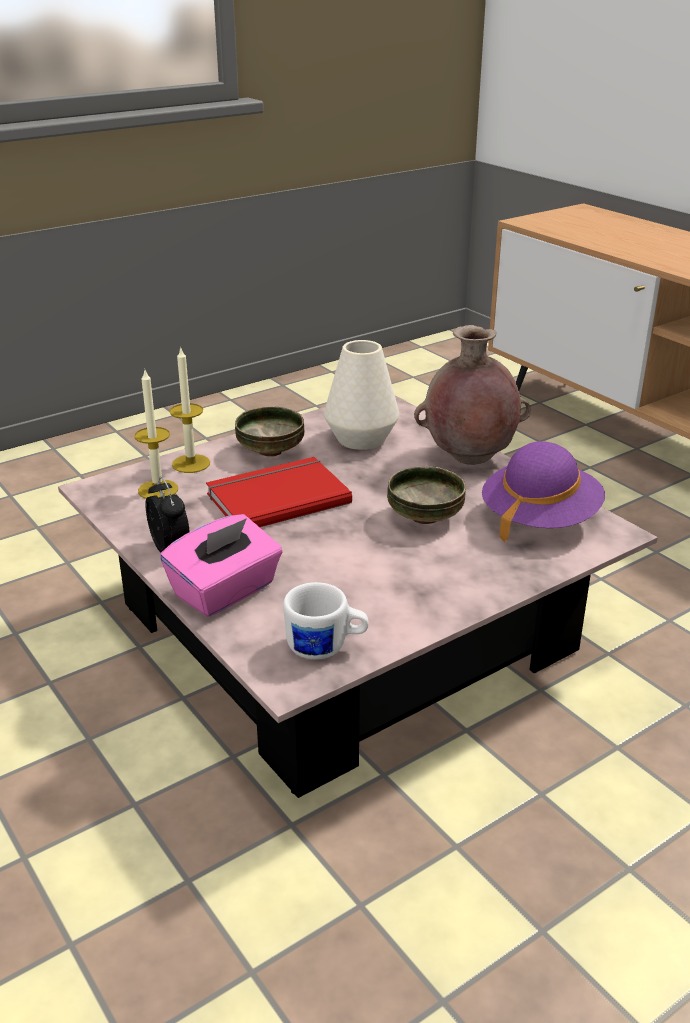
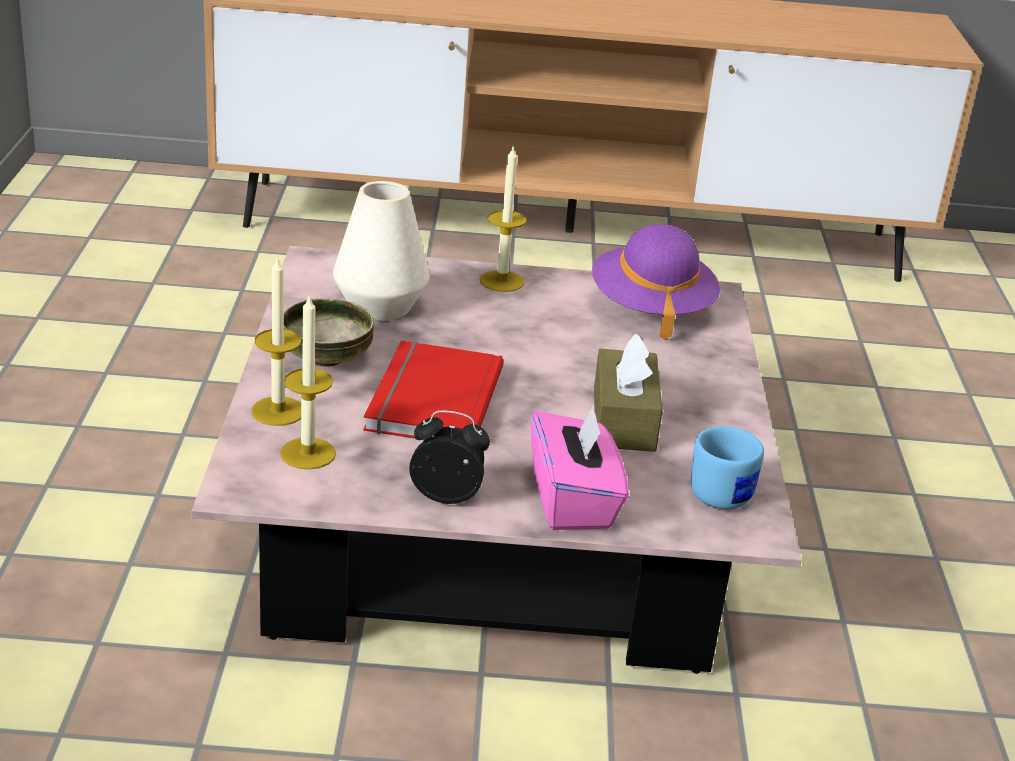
camera: 55 degrees left, 0 degrees up
white mug [283,582,369,660] -> blue mug [691,426,764,509]
bowl [387,466,466,524] -> none
brown vase [414,325,531,465] -> candle [480,147,527,292]
none -> brown tissue box [594,334,663,452]

